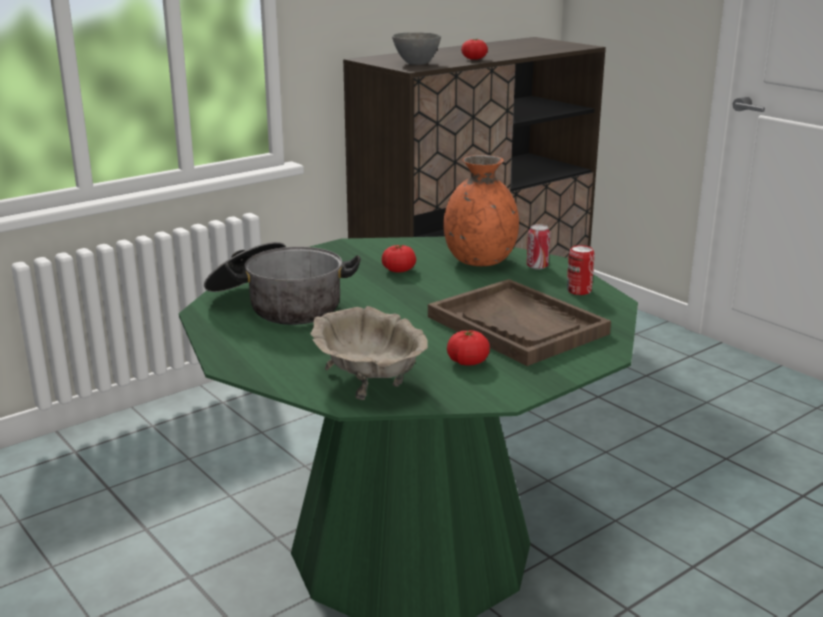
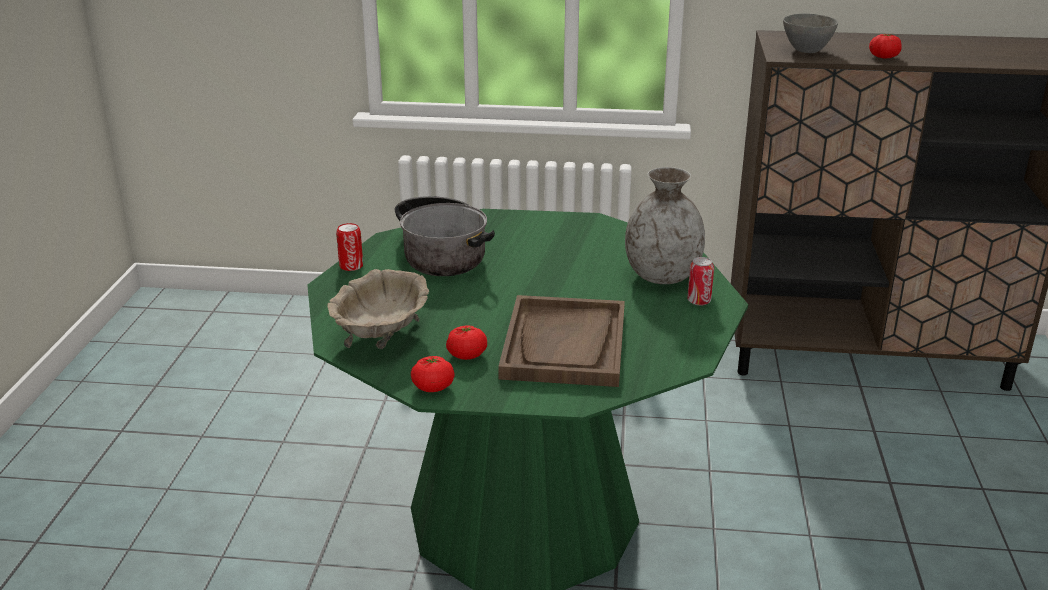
camera: 45 degrees right, 5 degrees up
tomato [382,245,416,272] -> tomato moved to [411,356,455,392]
orange vase [443,155,519,266] -> grey vase [625,167,705,284]
can [567,245,595,295] -> can moved to [336,223,363,271]

